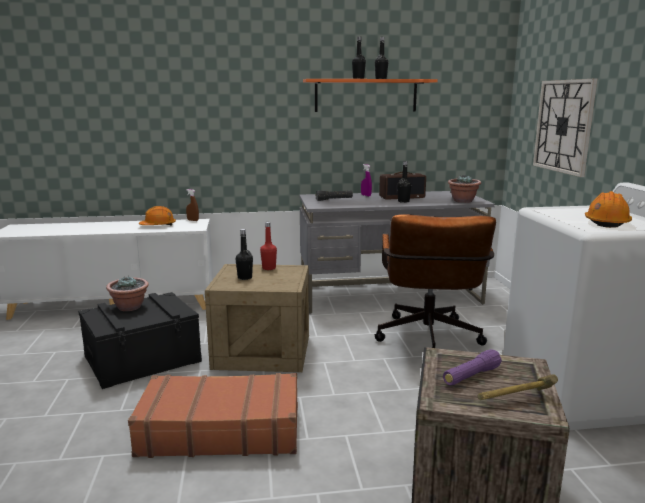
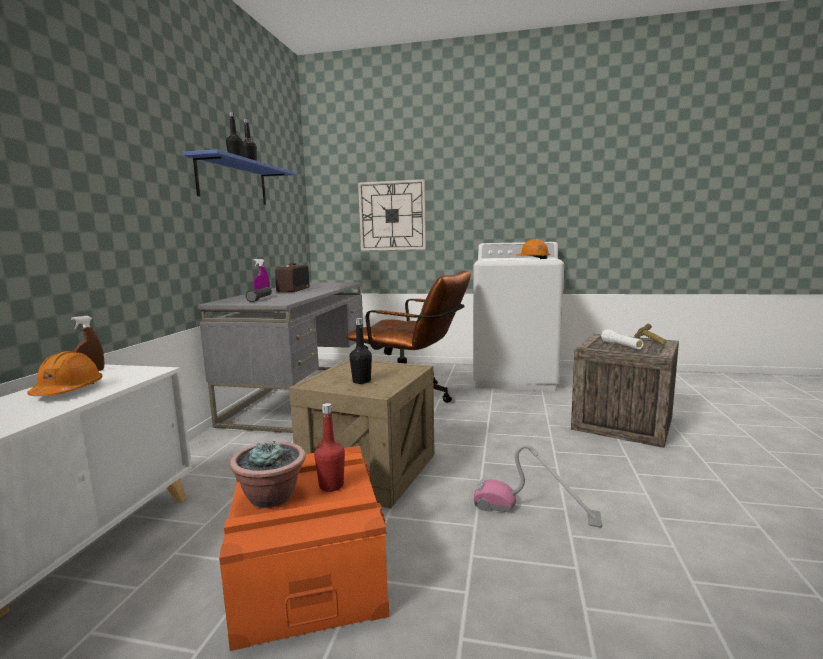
camera: 70 degrees left, 5 degrees down
black storage box [78,292,202,389] -> orange storage box [219,446,389,651]
brown suitcase [128,373,298,458] -> vacuum cleaner [474,444,602,528]
red bottle [260,222,277,270] -> red bottle moved to [314,403,345,492]
orange shelf [303,79,438,112] -> blue shelf [183,149,296,205]
black bottle [397,161,411,203] -> none
purple flashlight [443,349,502,386] -> white flashlight [601,329,643,349]
potted plant [448,175,481,203] -> none

